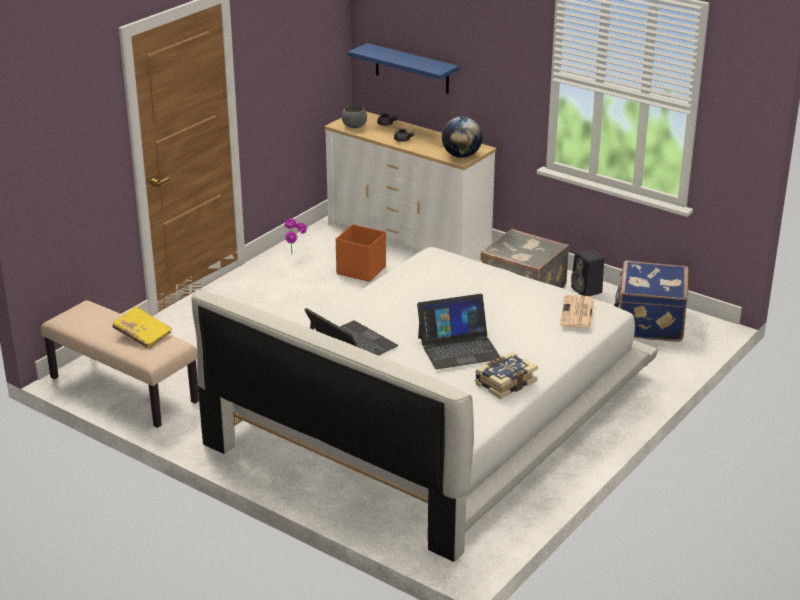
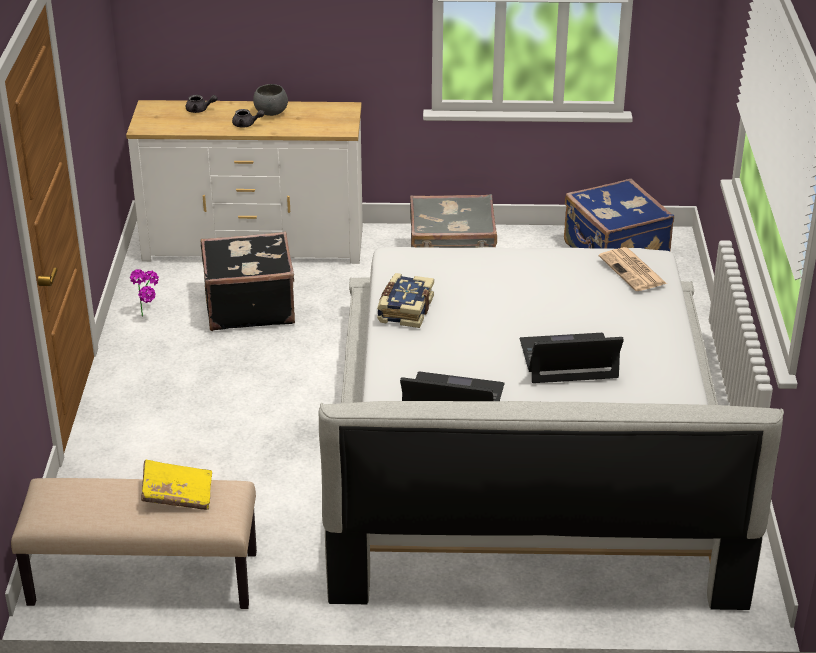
camera: 35 degrees left, 5 degrees up
orange storage box [336,224,386,282] -> black suitcase [201,232,295,331]
grey bowl [342,105,367,128] -> grey bowl moved to [253,84,288,116]
blue shelf [348,43,459,94] -> none
laptop [417,294,500,369] -> laptop turned 135 degrees counterclockwise [520,333,624,383]
globe [442,116,483,158] -> none
book [475,352,538,399] -> book moved to [377,273,434,328]
black speaker [571,249,604,296] -> none

